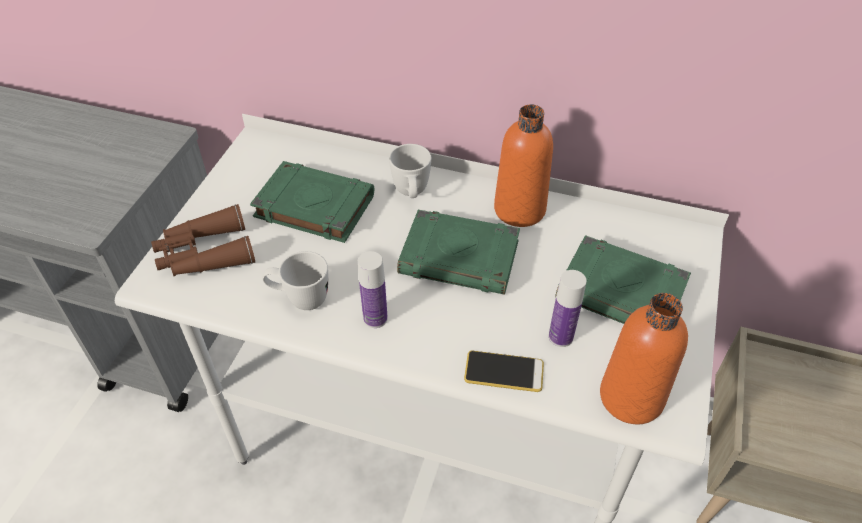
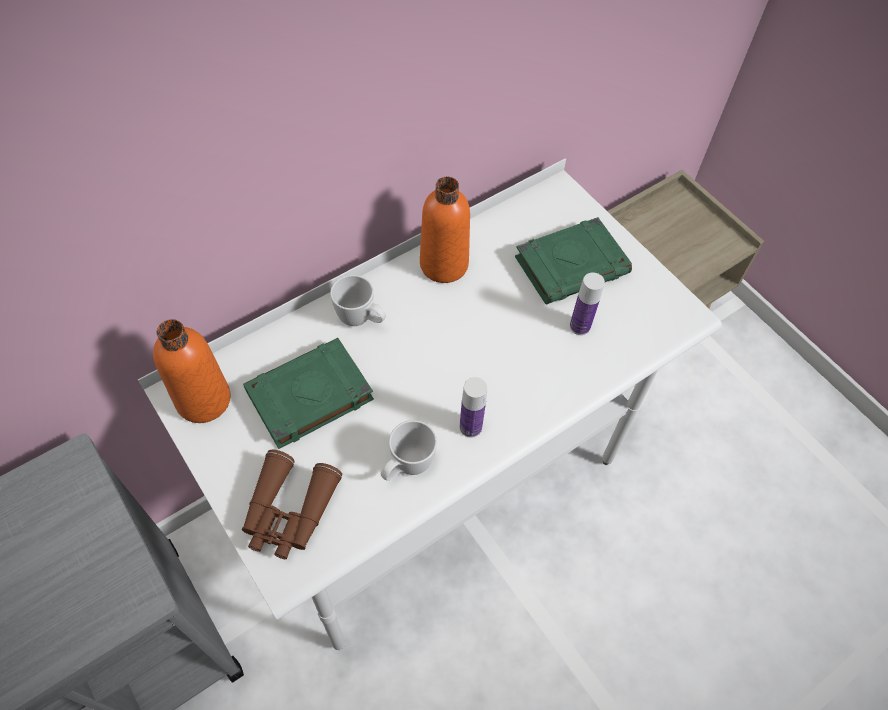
camera: 55 degrees left, 10 degrees up
green book [397,210,520,295] -> none
phone [464,351,544,392] -> none
orange bottle [600,293,688,424] -> orange bottle moved to [153,319,231,423]

